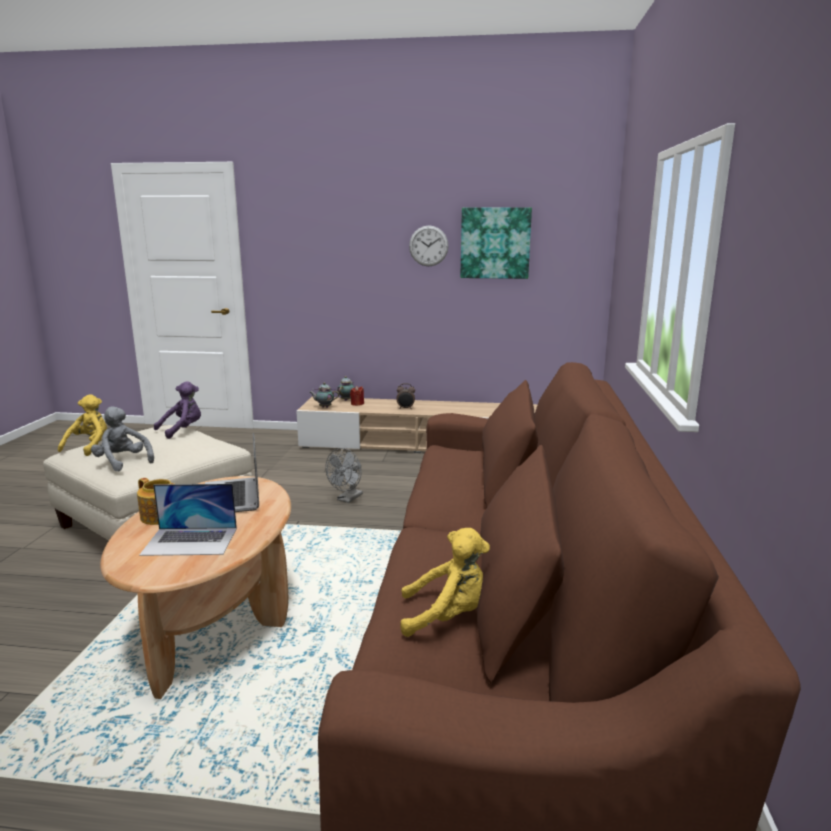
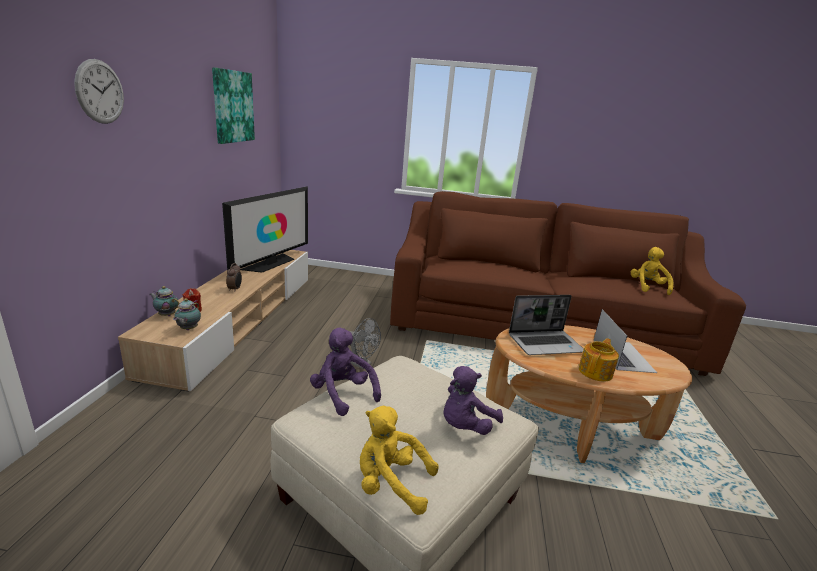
camera: 90 degrees left, 5 degrees up
grey plush toy [91,406,154,472] -> purple plush toy [444,366,503,435]
wall clock [409,226,449,266] -> wall clock moved to [74,59,124,124]
none -> television [222,187,308,273]

